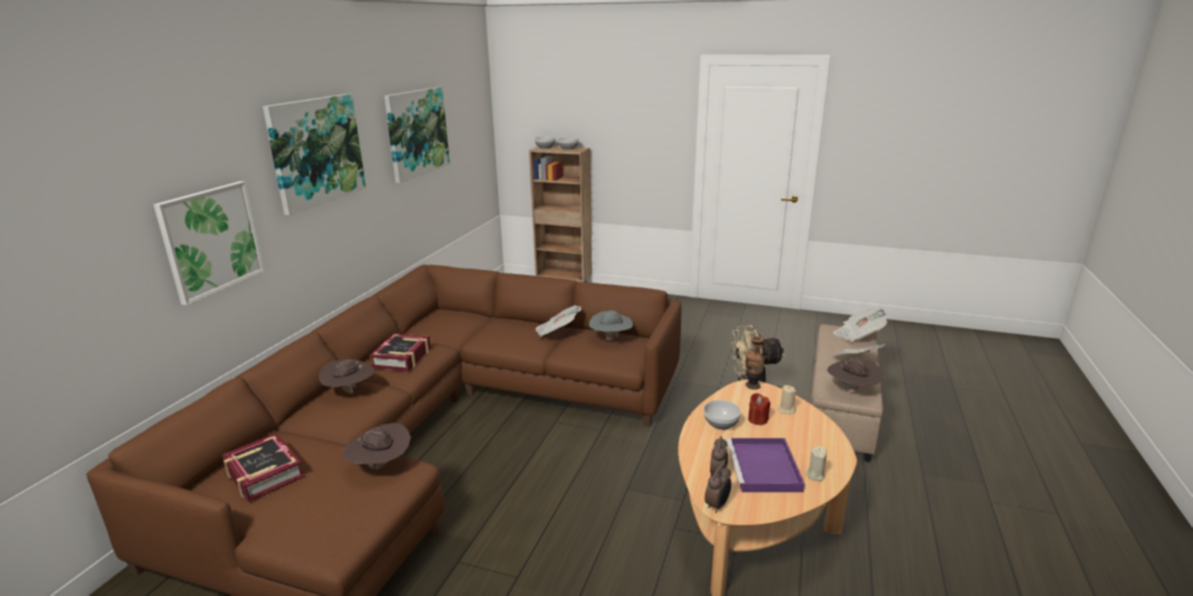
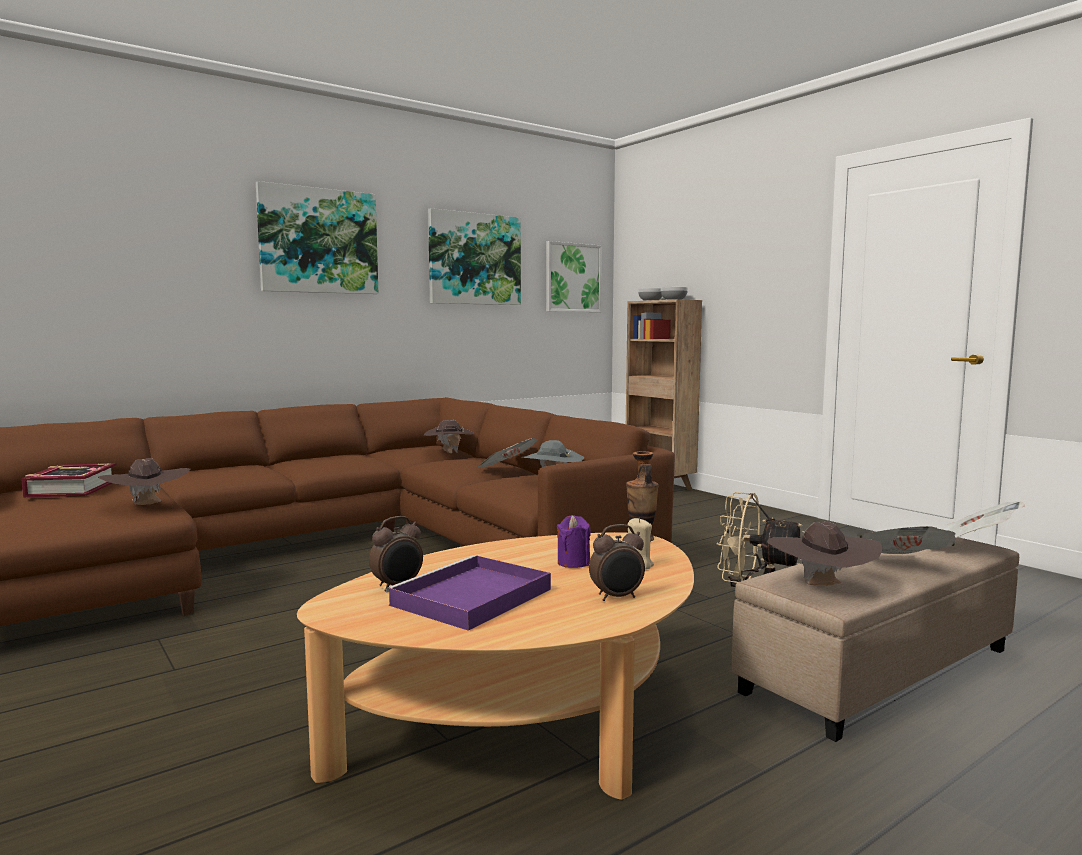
camera: 35 degrees right, 15 degrees down
picture [153,181,265,305] -> picture moved to [546,241,602,312]
brown hat [319,359,374,394] -> brown hat moved to [424,419,474,453]
book [369,333,431,371] -> none
bowl [704,400,741,430] -> none
alarm clock [705,464,731,513] -> alarm clock moved to [589,524,645,601]
red candle [748,393,770,425] -> purple candle [557,515,591,568]
beige candle [806,446,827,481] -> none

